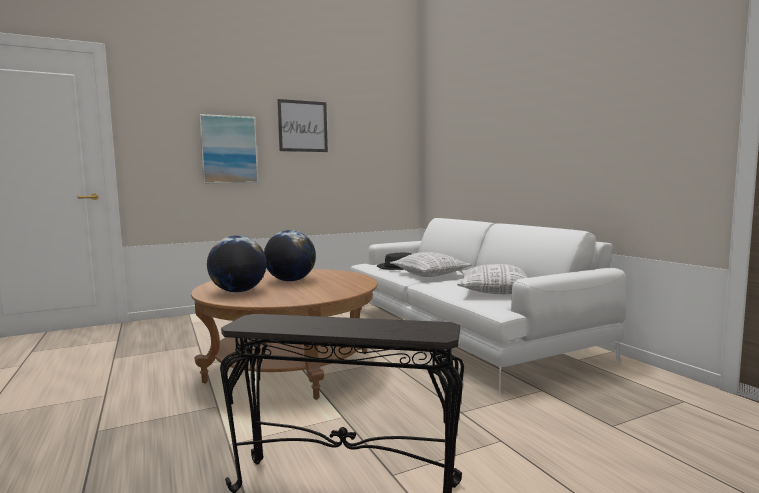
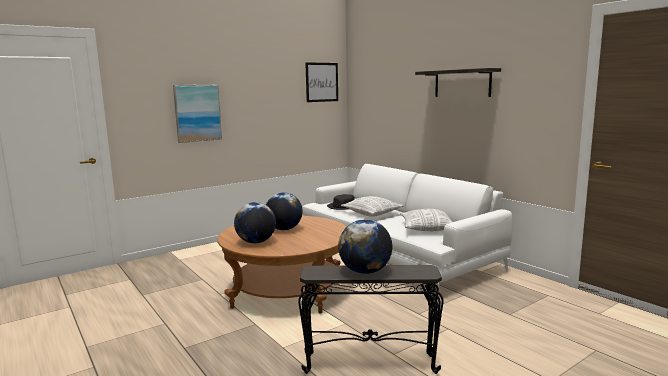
camera: 10 degrees left, 5 degrees up
picture [277,99,328,152] -> picture moved to [305,62,338,102]
none -> globe [338,219,392,274]
none -> shelf [415,68,501,97]

